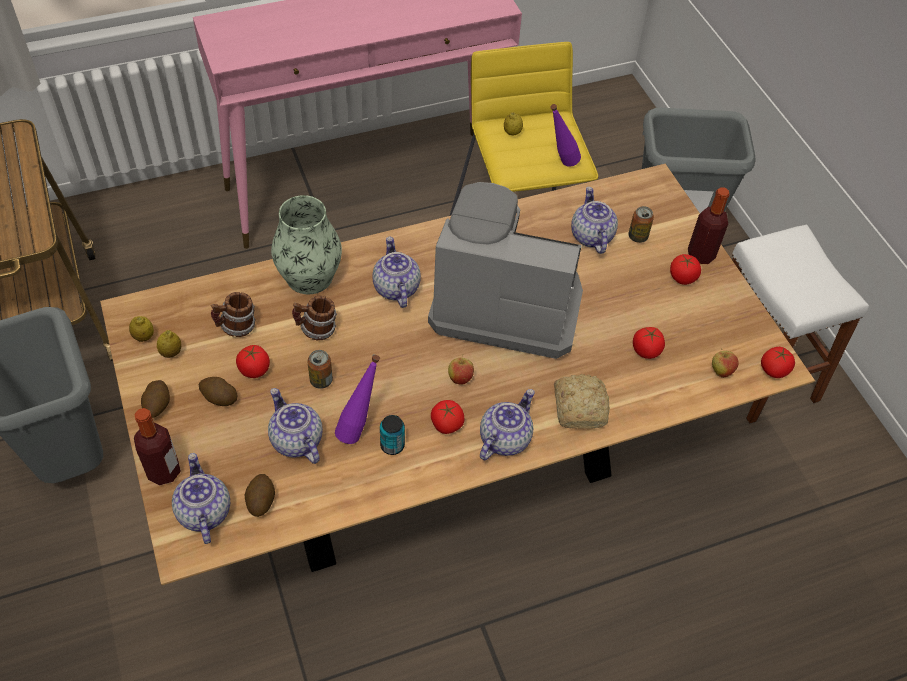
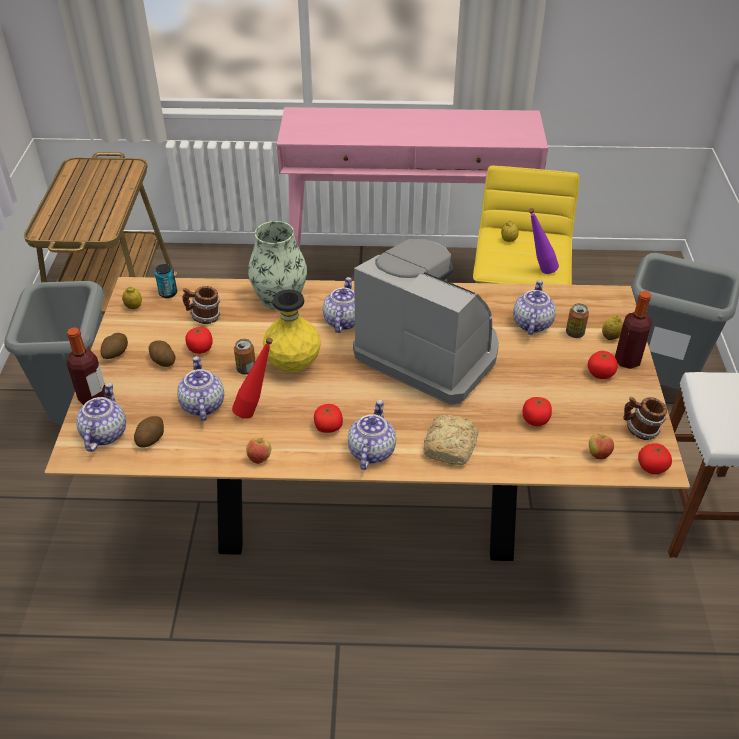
camera: 25 degrees right, 10 degrees down
lemon [157,330,181,358] -> lemon moved to [602,315,623,340]
mug [292,296,337,340] -> mug moved to [624,397,667,440]
purple bottle [335,355,380,444] -> red bottle [232,338,273,419]
can [380,415,405,455] -> can moved to [155,264,177,298]
apple [448,354,474,385] -> apple moved to [246,435,271,464]
teapot [480,389,534,460] -> teapot turned 45 degrees counterclockwise [348,400,396,470]
none -> yellow vase [263,289,321,372]

